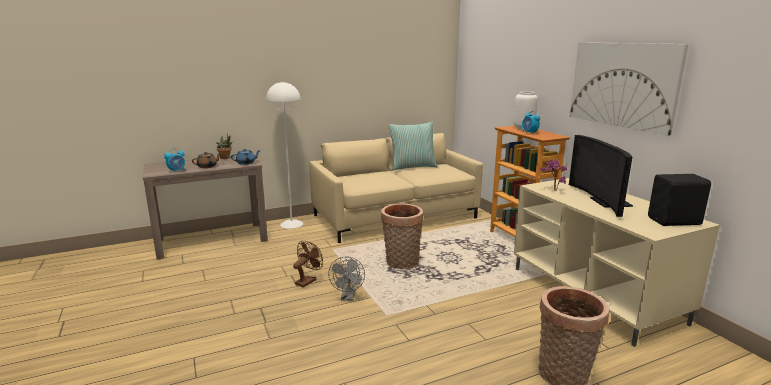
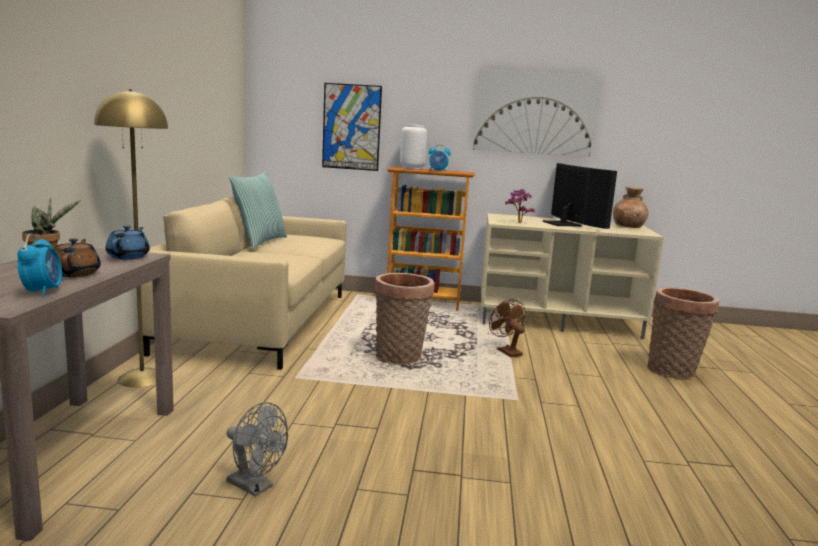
camera: 60 degrees left, 5 degrees down
white floor lamp [266,81,303,229] -> yellow floor lamp [94,89,168,387]
brown fan [293,241,323,287] -> brown fan moved to [489,300,525,357]
grey fan [328,256,365,301] -> grey fan moved to [226,402,288,496]
television [569,135,633,217] -> television turned 135 degrees counterclockwise [543,163,617,229]
black speaker [648,174,711,226] -> brown vase [613,186,648,228]
none -> picture [322,83,382,171]

